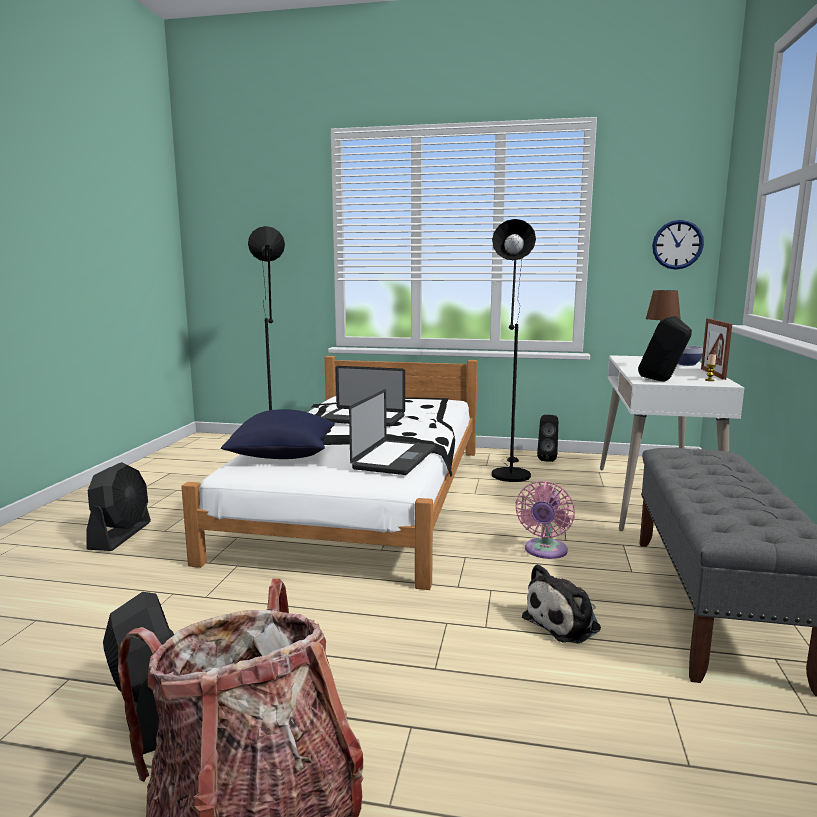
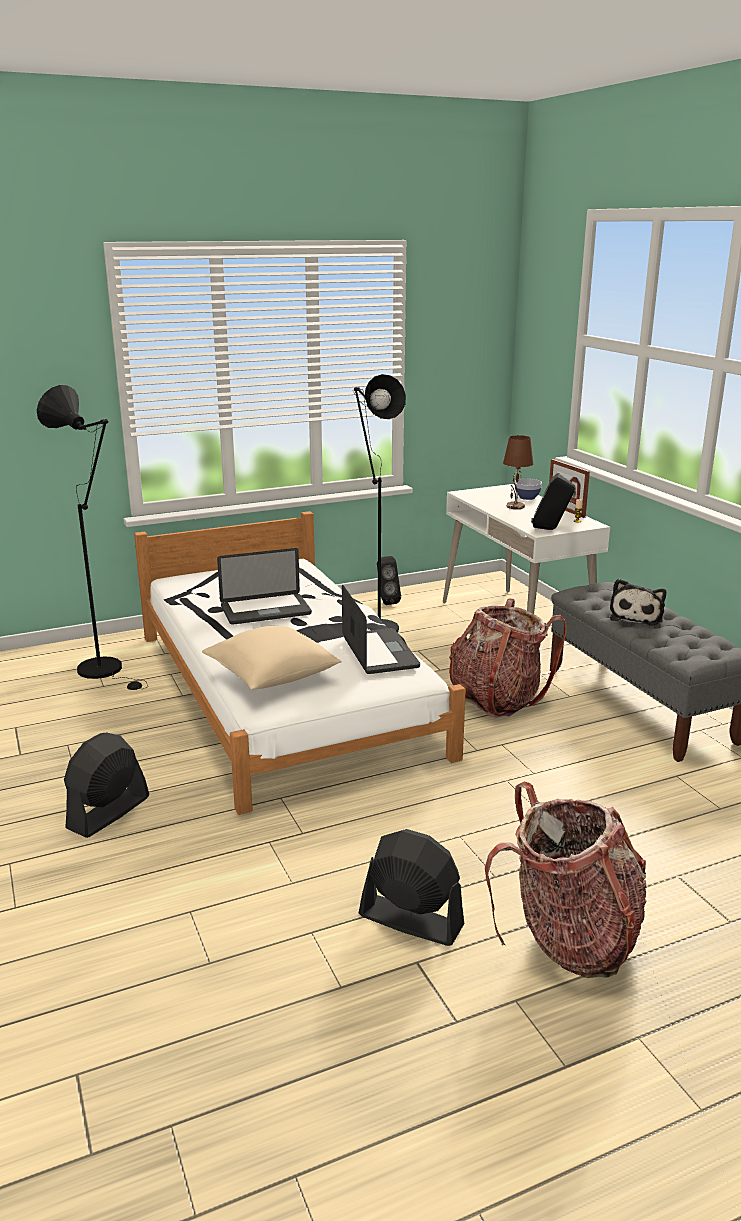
camera: 35 degrees left, 10 degrees up
black fan [86,462,151,551] -> black fan turned 120 degrees counterclockwise [64,732,149,838]
blue pillow [221,410,335,459] -> beige pillow [202,626,341,690]
pink fan [515,481,575,559] -> backpack [449,598,567,718]
plush toy [522,564,601,643] -> plush toy moved to [609,579,666,626]
wall clock [652,220,704,270] -> none

